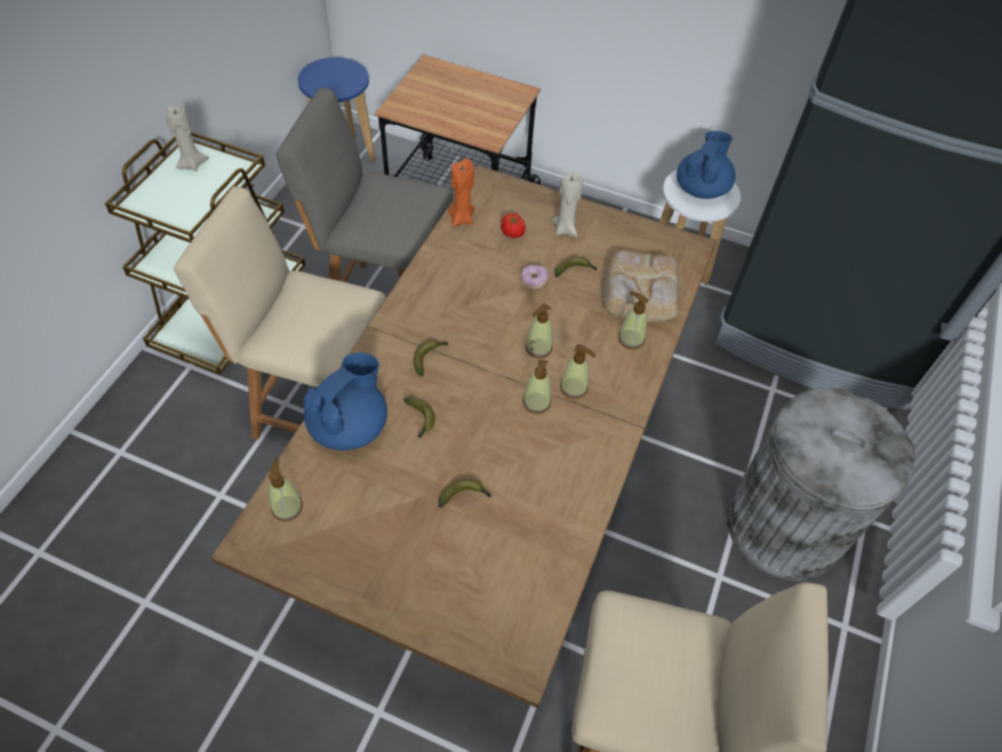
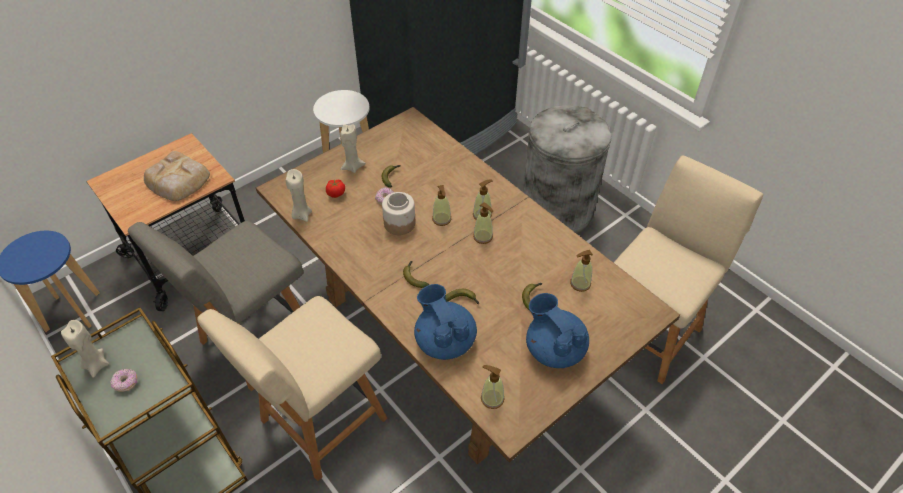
camera: 60 degrees left, 5 degrees down
orange candle [448,158,475,227] -> beige candle [286,169,312,222]
bread [602,250,679,323] -> bread moved to [144,151,210,201]
soap dispenser [618,291,649,350] -> soap dispenser moved to [570,250,593,292]
blue teapot [676,131,736,199] -> blue teapot moved to [526,293,589,368]
none -> donut [111,369,137,392]
none -> jar [382,192,416,235]

